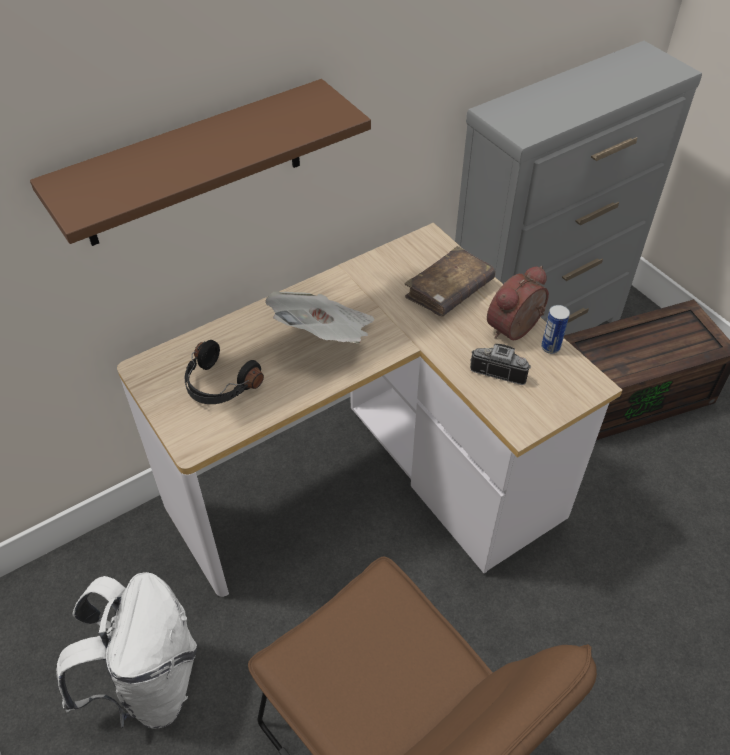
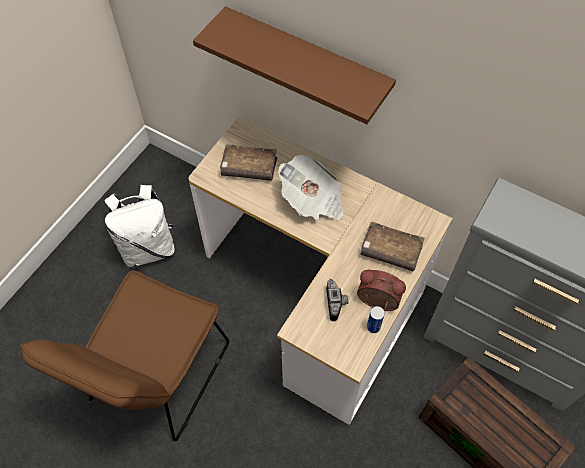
camera: 65 degrees right, 10 degrees up
black headphones [184,340,264,404] -> brown book [220,144,277,181]

